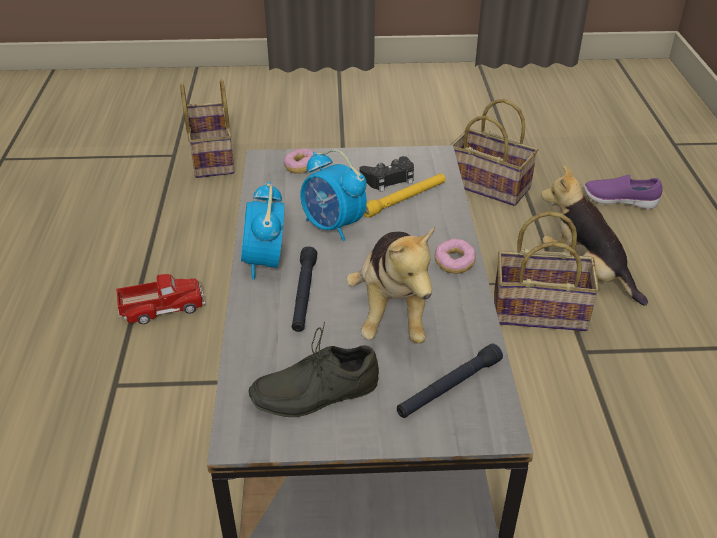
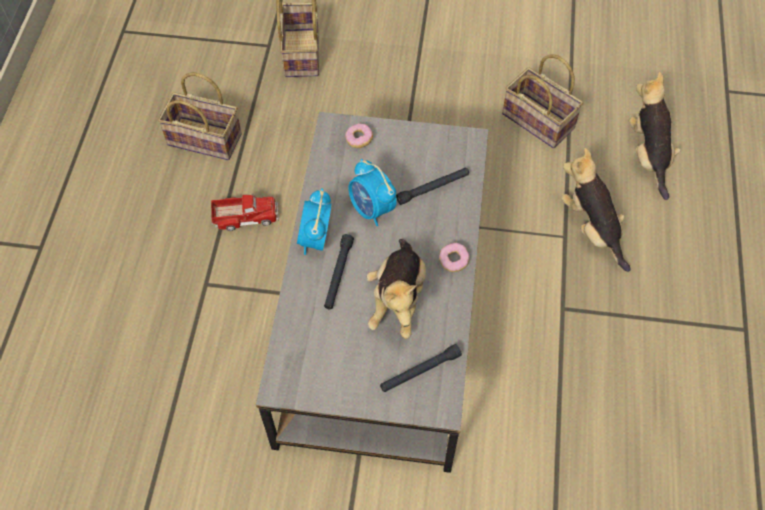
camera: 10 degrees right, 20 degrees up
grey shoe [249,322,379,417] -> none
black game controller [359,156,414,192] -> none
yellow flashlight [364,173,445,218] -> black flashlight [396,167,469,205]
basket [494,211,600,331] -> basket moved to [158,72,242,160]
purple shoe [584,174,663,209] -> plush toy [629,72,681,200]

